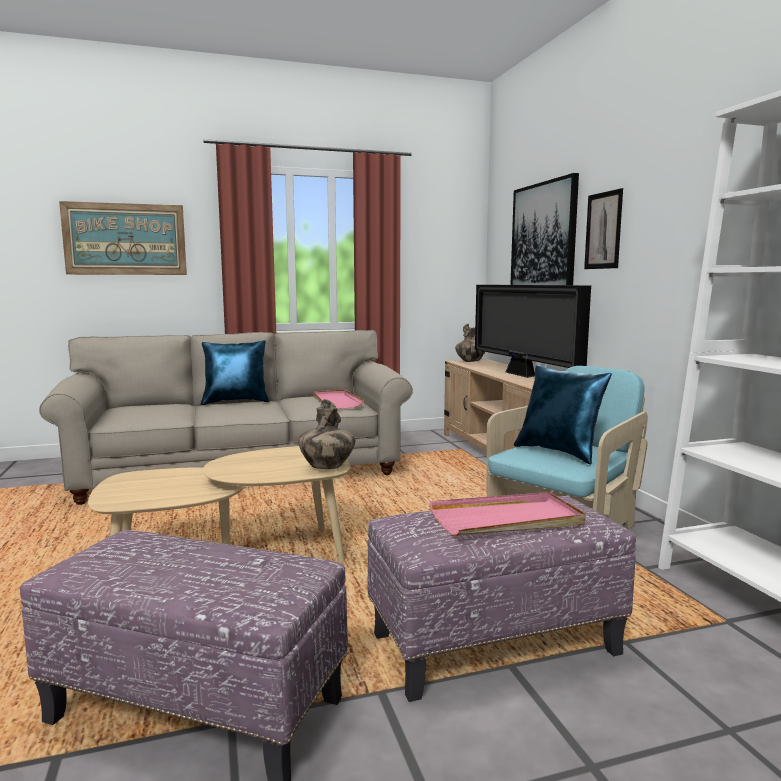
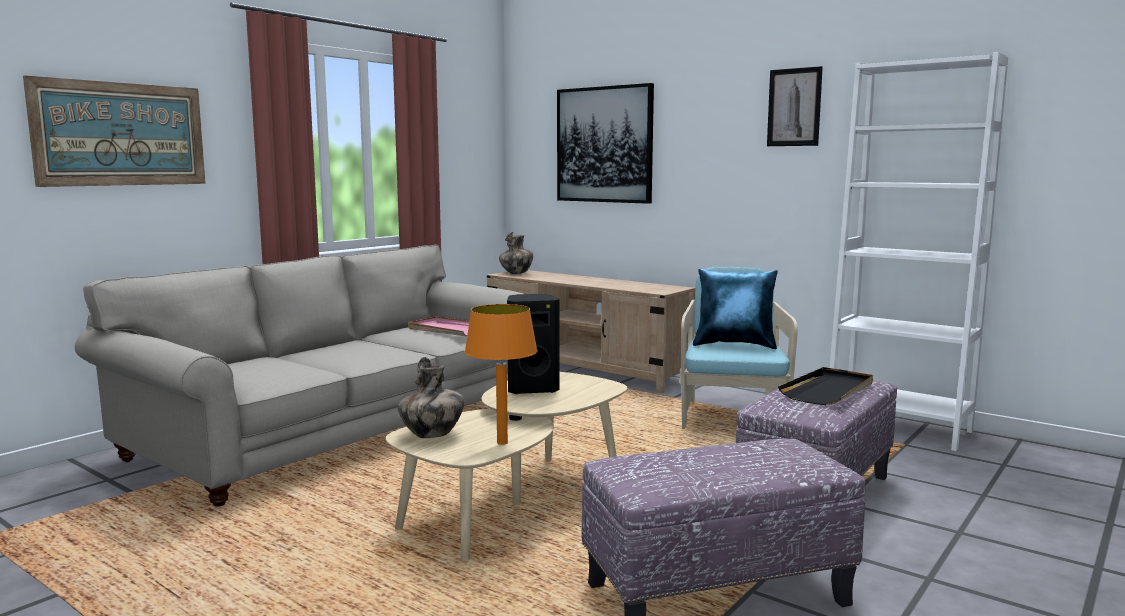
camera: 35 degrees left, 0 degrees up
blue pillow [201,340,269,405] -> none
vase [298,399,356,469] -> vase moved to [398,357,464,438]
pink tray [429,492,586,536] -> black tray [778,367,873,405]
television [475,285,591,378] -> none
picture [584,188,623,269] -> picture moved to [767,66,823,146]
none -> orange table lamp [465,304,538,445]
none -> black speaker [507,294,560,394]

